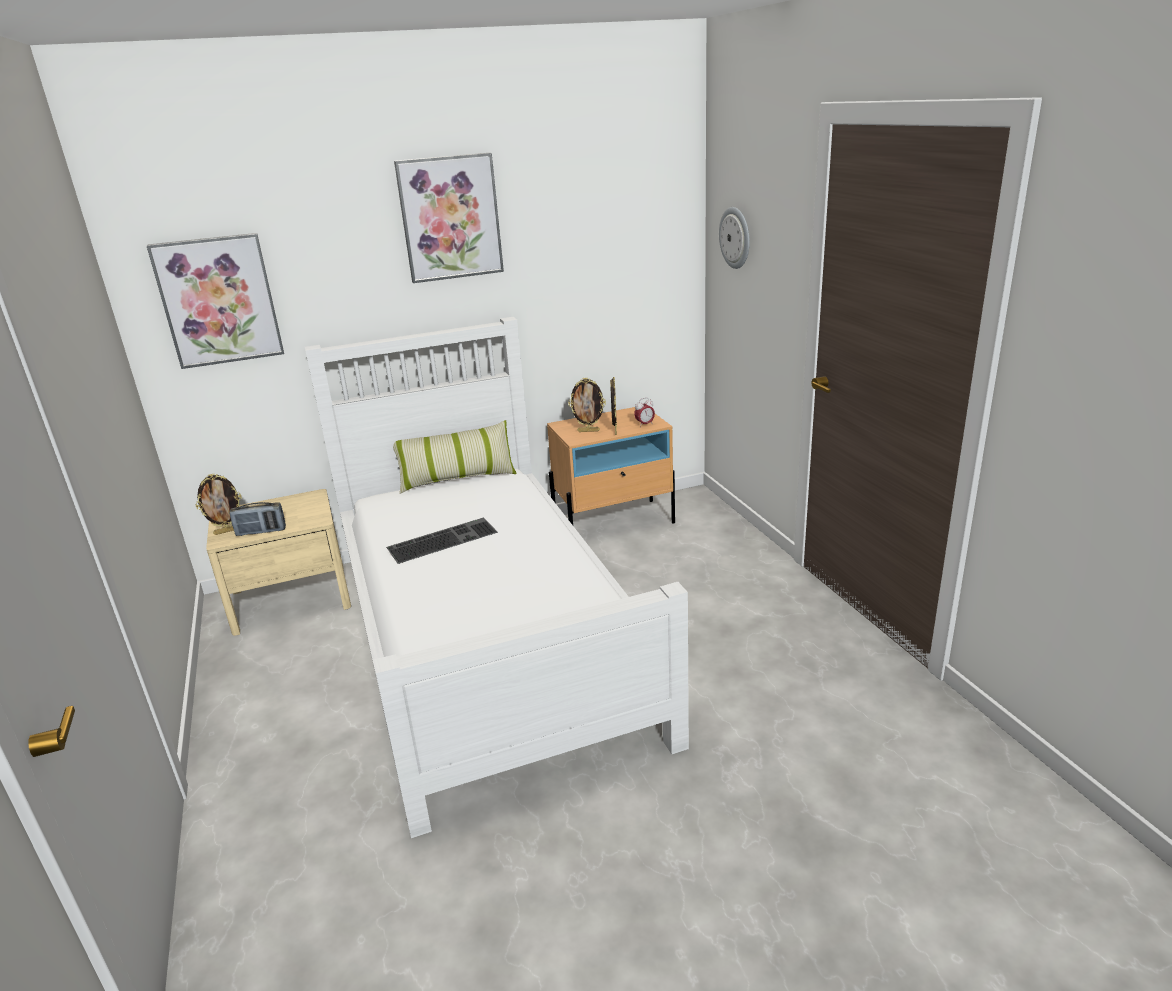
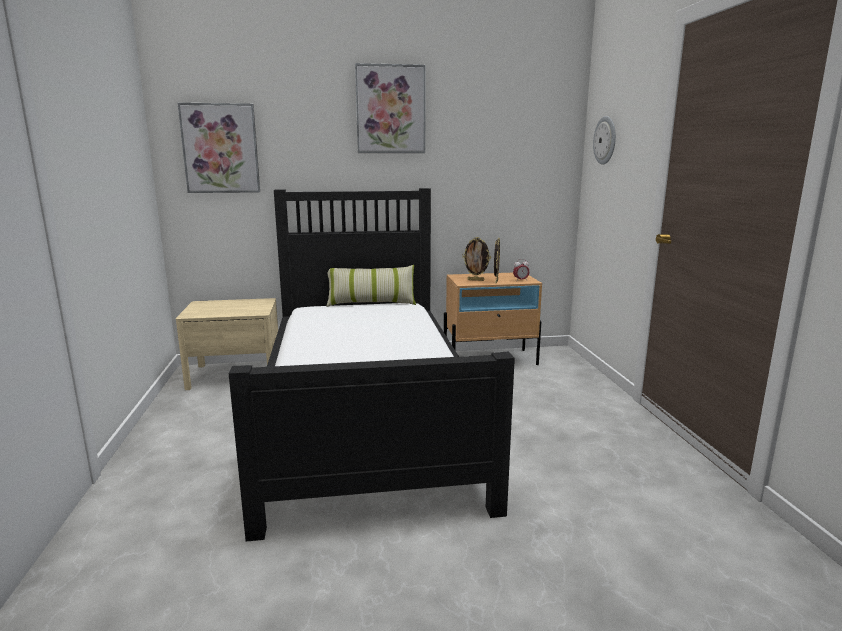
camera: 10 degrees right, 10 degrees down
picture frame [196,474,242,535] -> none
radio [230,502,286,536] -> none
white bed [305,317,689,838] -> black bed [229,188,515,541]
keyboard [386,518,498,564] -> none

